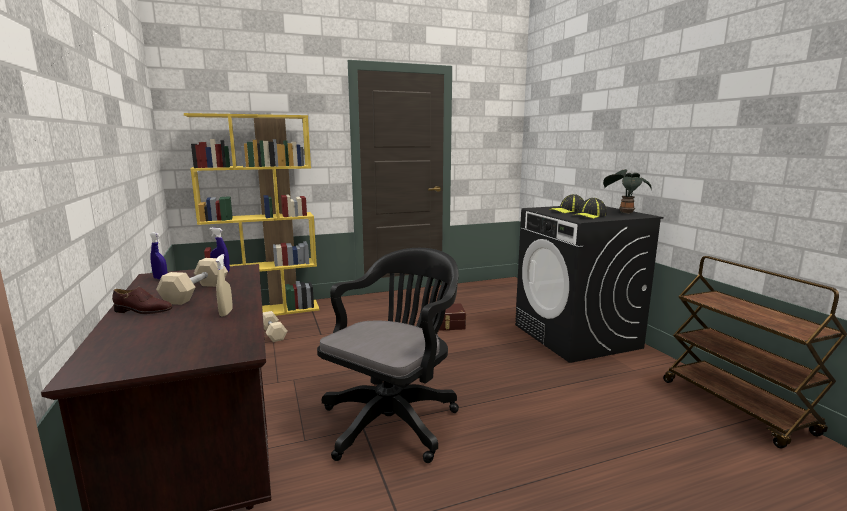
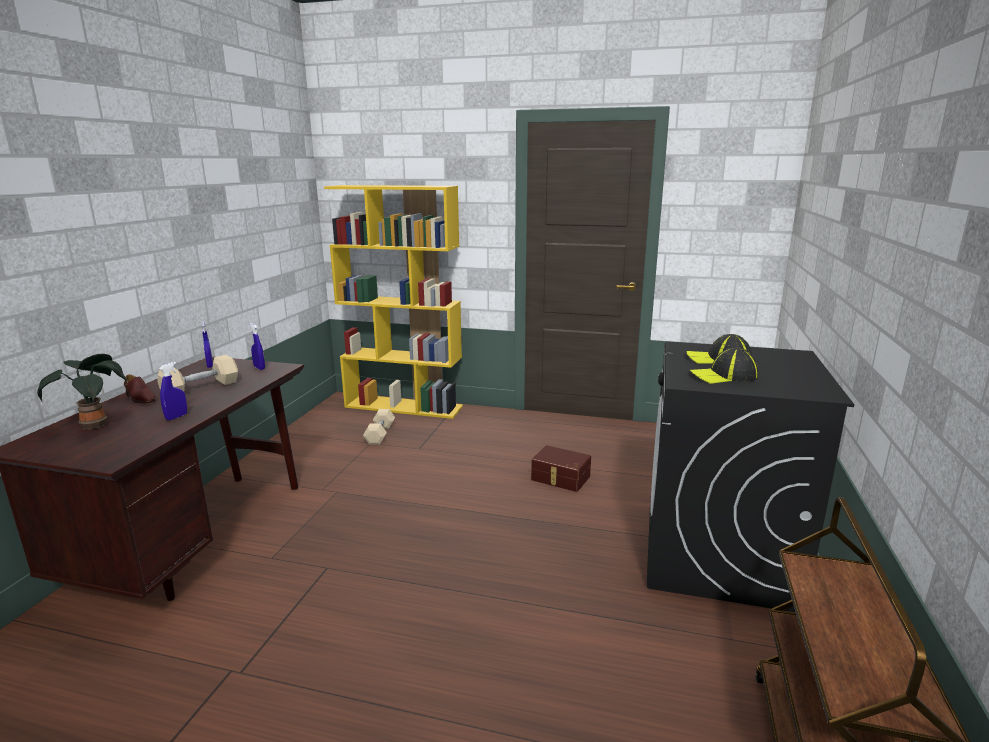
camera: 35 degrees right, 5 degrees up
beige spray bottle [216,254,233,316] -> blue spray bottle [159,362,187,420]
black office chair [317,248,459,463] -> none
potted plant [603,169,652,214] -> potted plant moved to [37,354,128,430]

